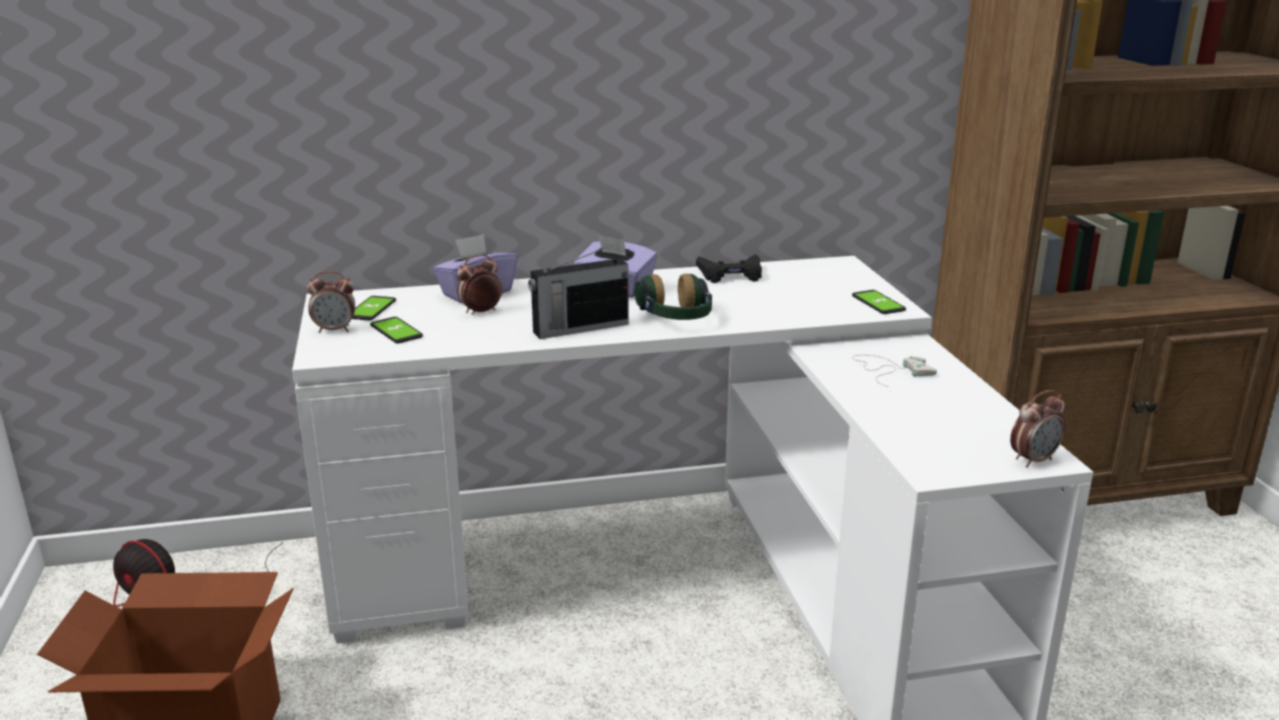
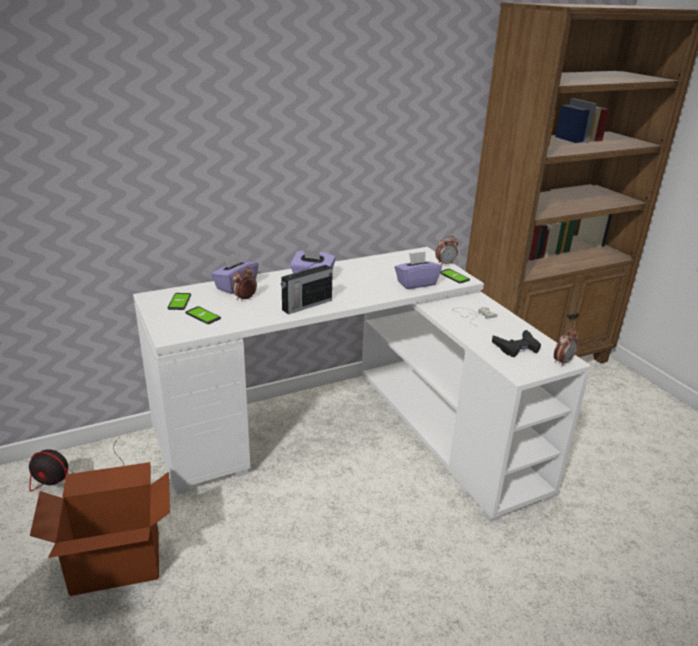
camera: 15 degrees left, 5 degrees up
alarm clock [307,271,355,333] -> alarm clock moved to [435,236,458,265]
headphones [635,274,712,320] -> none
black game controller [696,254,762,283] -> black game controller moved to [492,330,541,357]
none -> purple tissue box [395,251,442,289]

